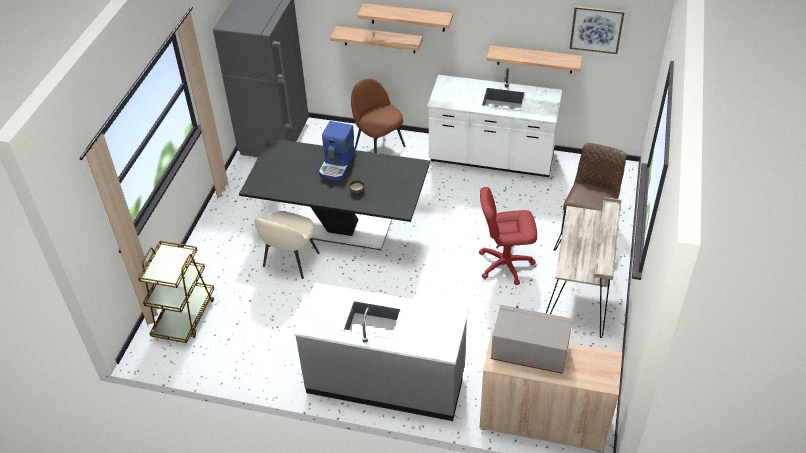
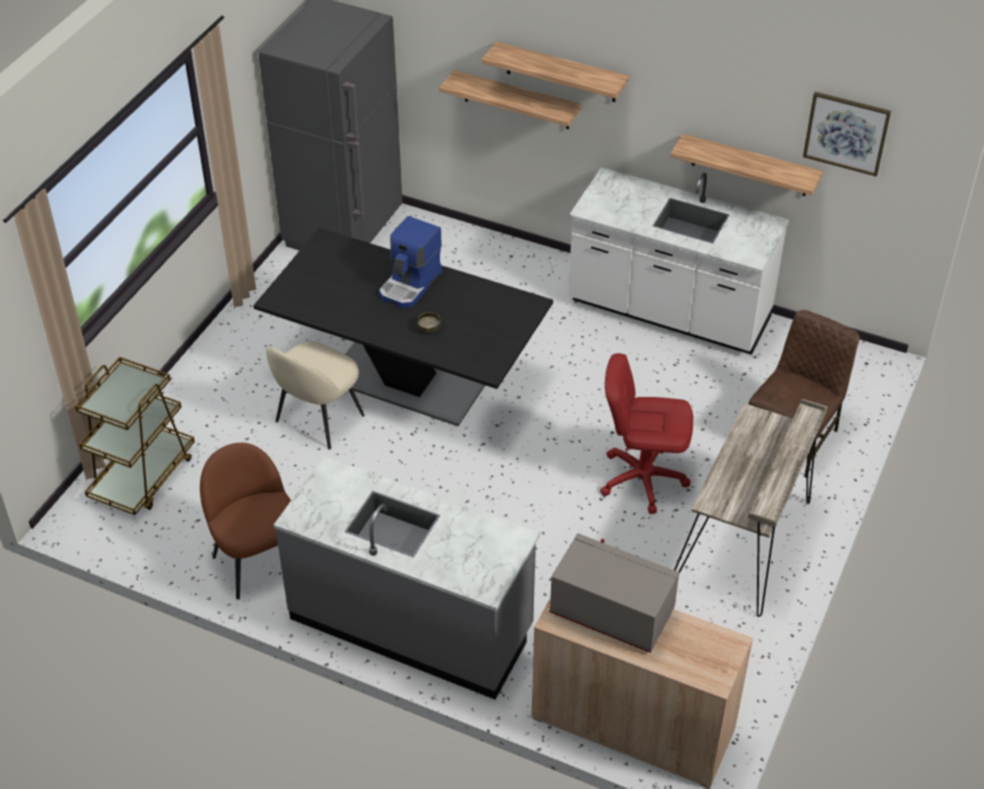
camera: 10 degrees right, 0 degrees up
brown chair [351,78,406,153] -> brown chair moved to [200,443,291,600]

